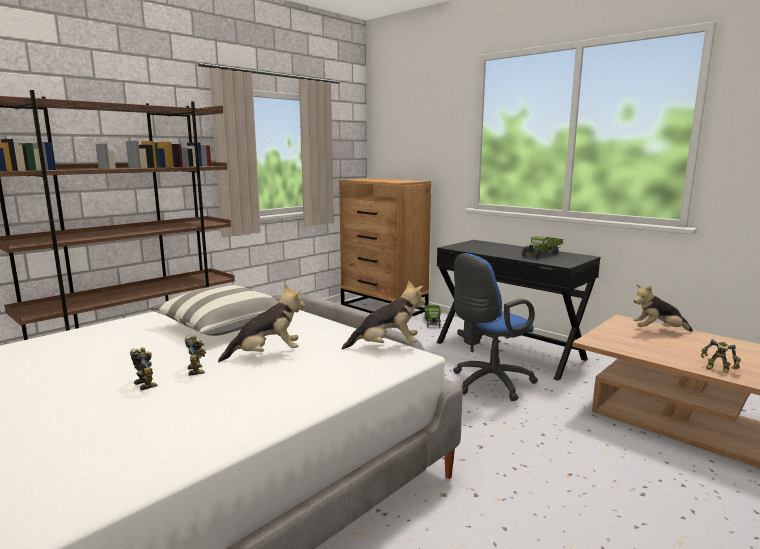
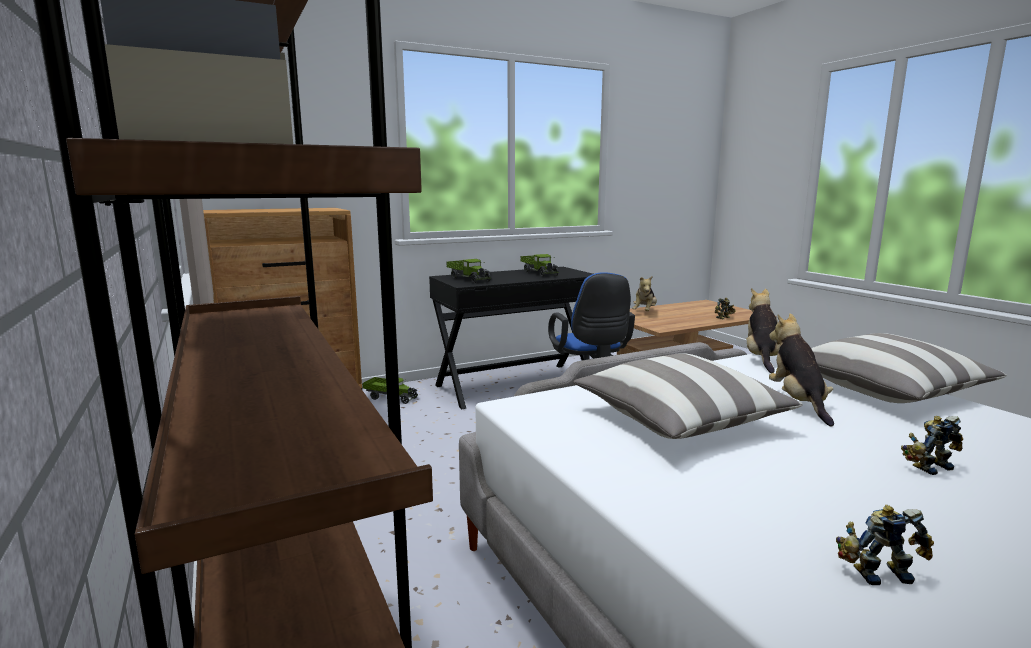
camera: 70 degrees left, 0 degrees up
toy robot [185,336,206,376] -> toy robot moved to [836,505,934,585]
none -> toy truck [446,259,491,283]
none -> pillow [811,333,1007,403]

